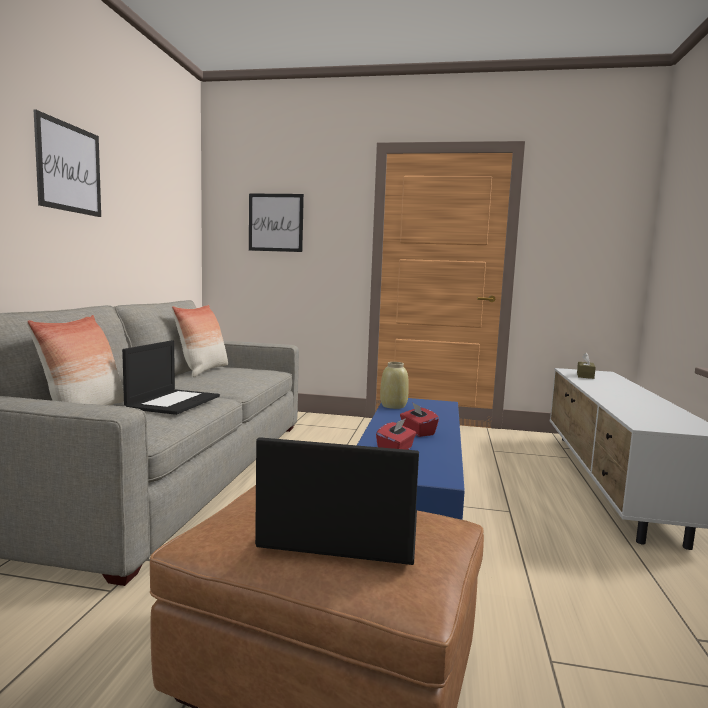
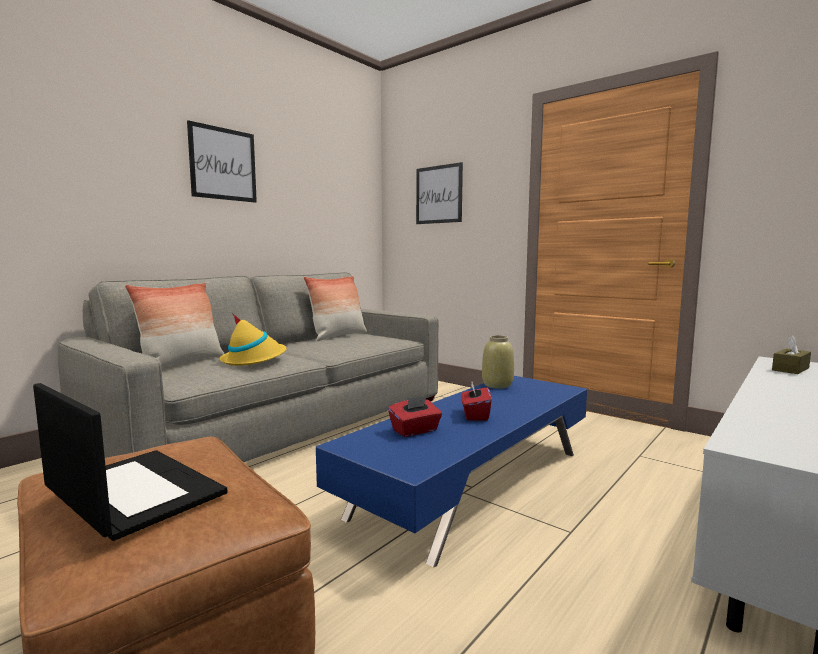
camera: 30 degrees right, 0 degrees up
laptop [122,340,220,415] -> yellow hat [220,313,287,366]

